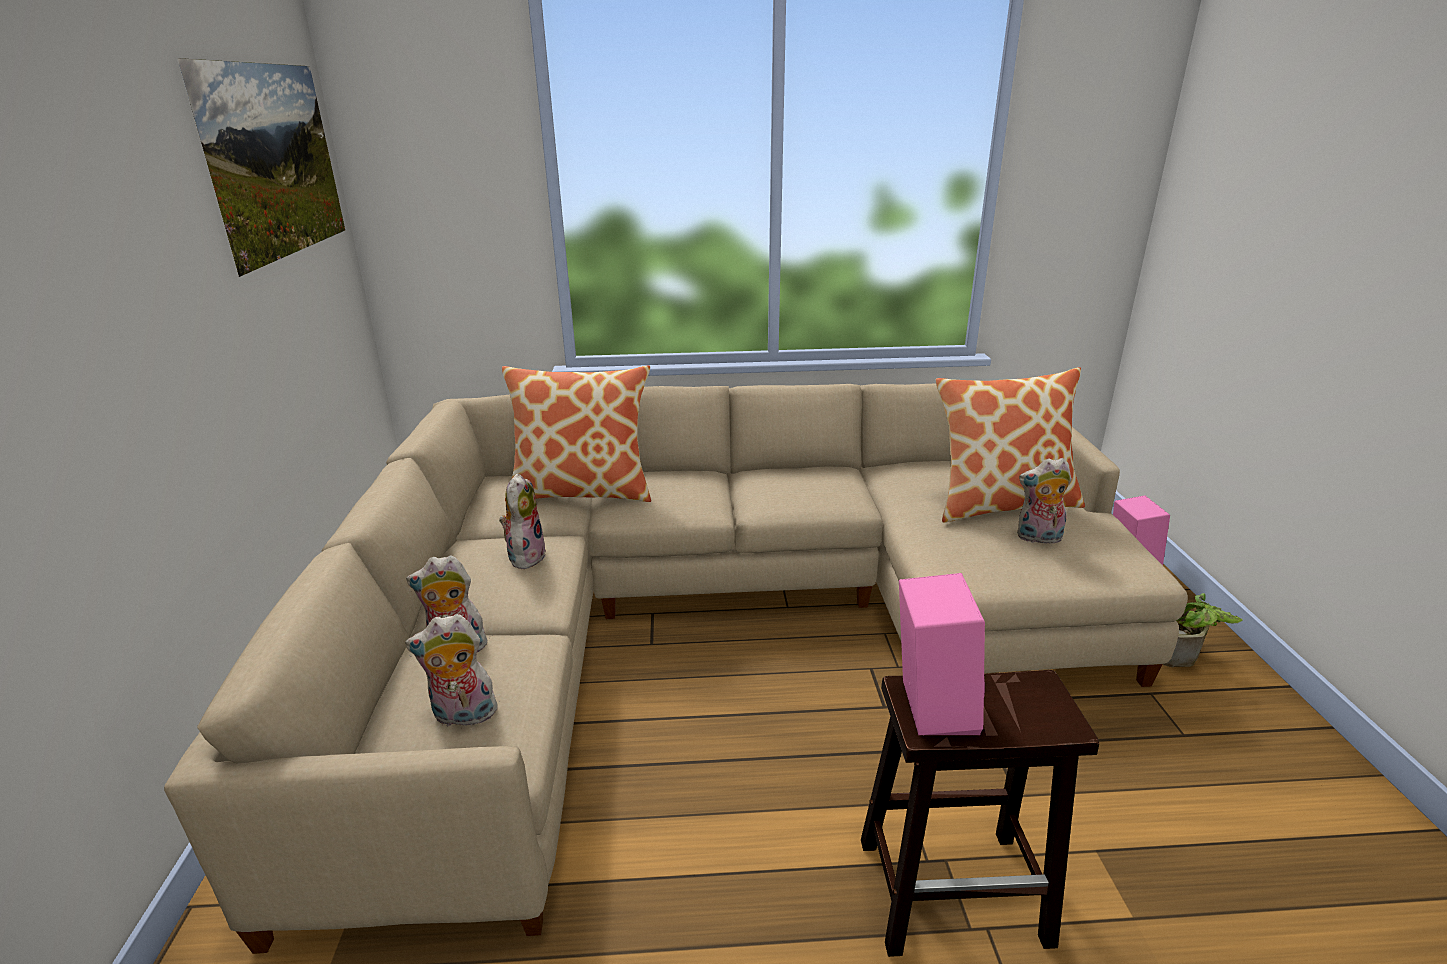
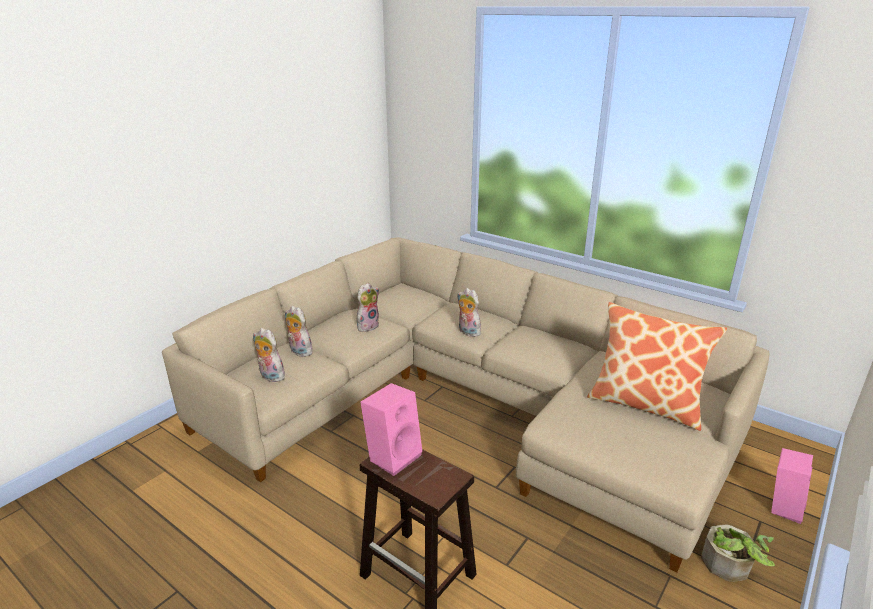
camera: 40 degrees right, 0 degrees up
picture [177,58,345,277] -> none
pillow [502,365,651,502] -> none
plush toy [1017,458,1072,544] -> plush toy moved to [457,288,484,337]

